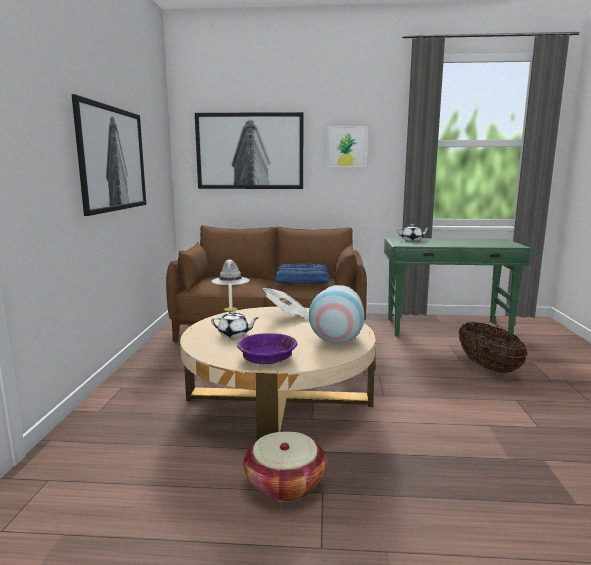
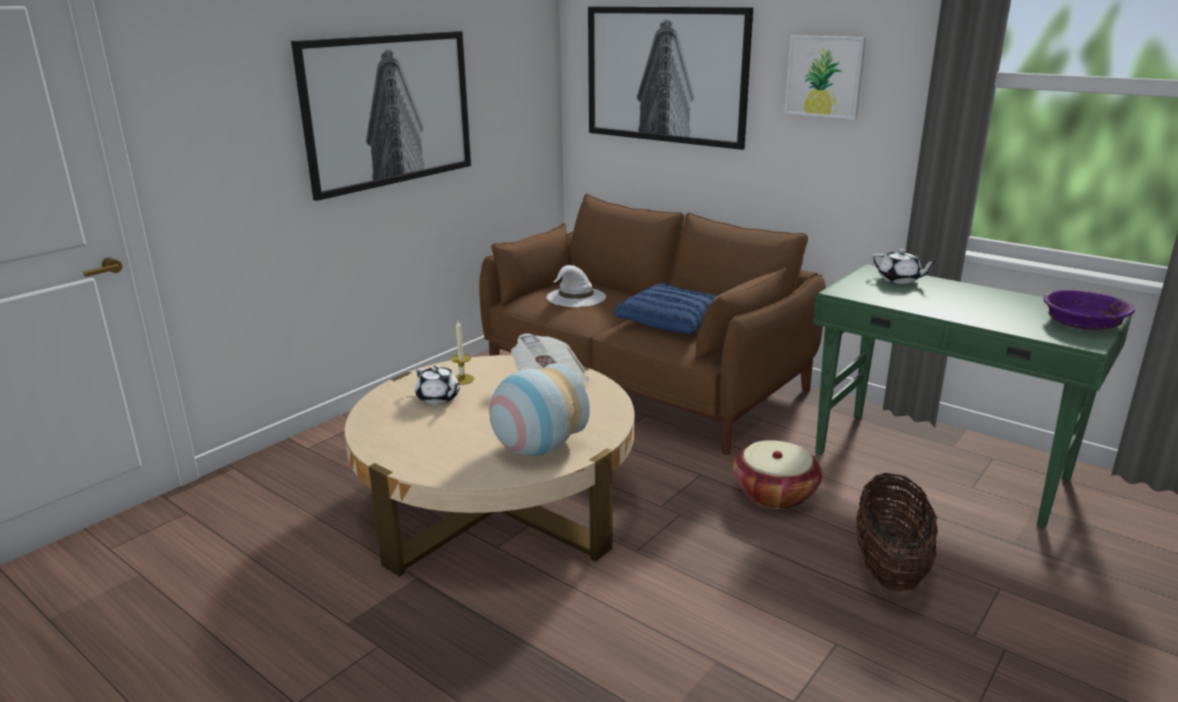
camera: 35 degrees right, 10 degrees up
purple bowl [237,333,297,364] -> purple bowl moved to [1043,290,1135,330]
basket [243,431,327,502] -> basket moved to [732,440,822,509]

